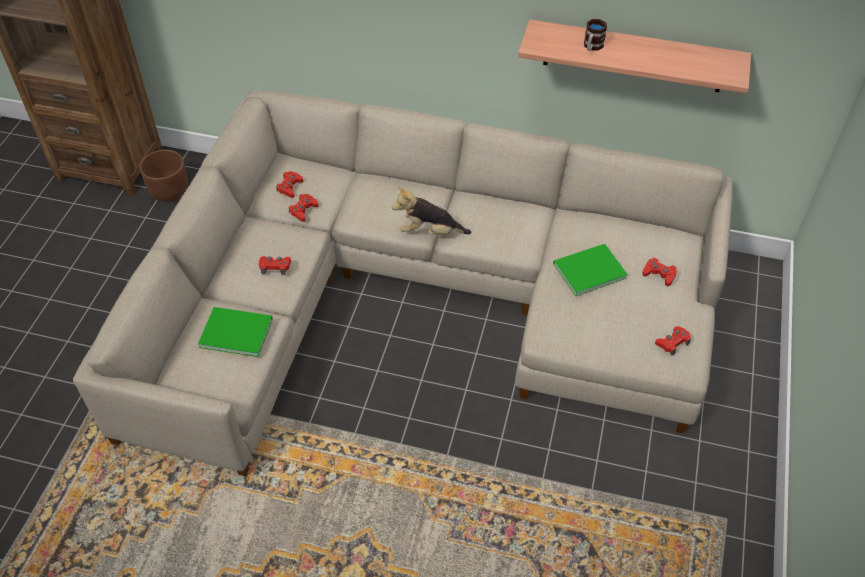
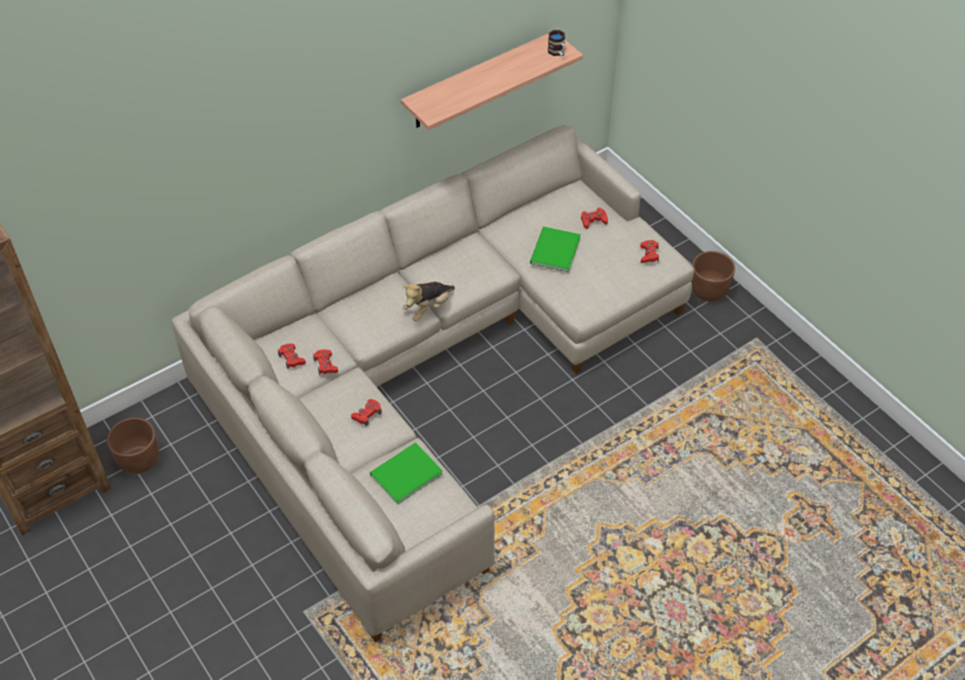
camera: 50 degrees left, 0 degrees up
mug [584,19,607,51] -> mug moved to [548,30,565,56]
none -> brown planter [691,251,735,302]

